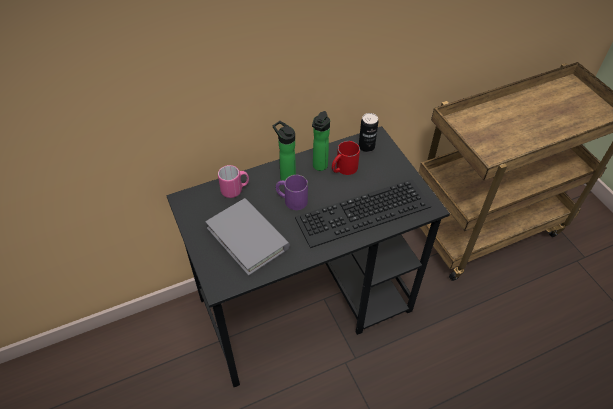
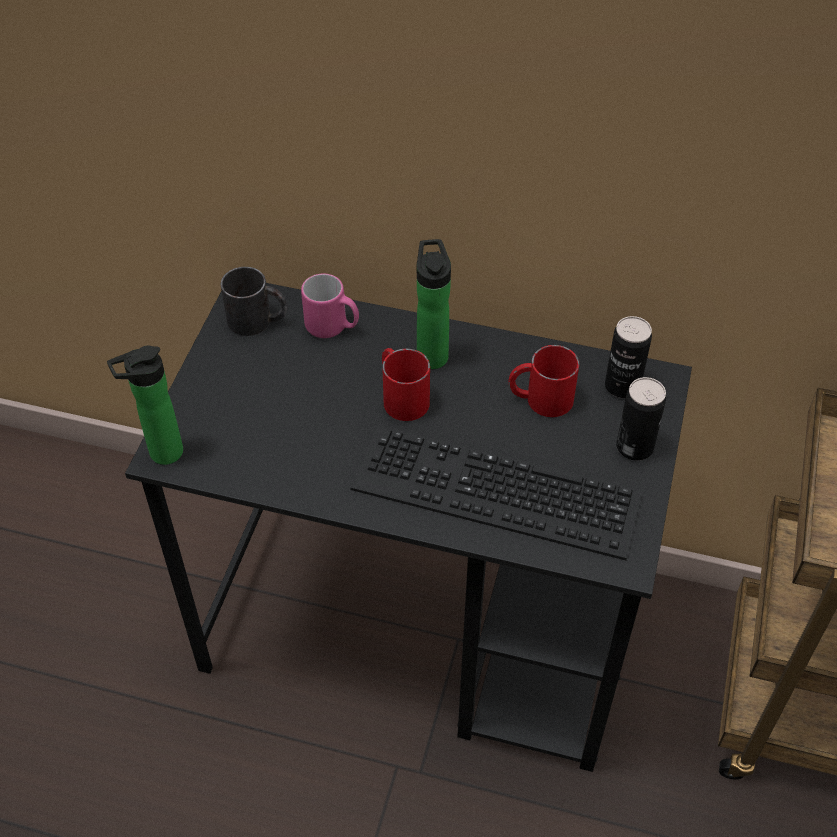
camera: 40 degrees right, 0 degrees up
grey book [205,198,290,276] -> none
purple mug [276,175,308,210] -> red mug [382,348,430,421]
bottle [312,111,330,171] -> bottle moved to [107,346,183,465]
none -> black mug [221,267,287,336]
none -> can [616,377,666,461]

